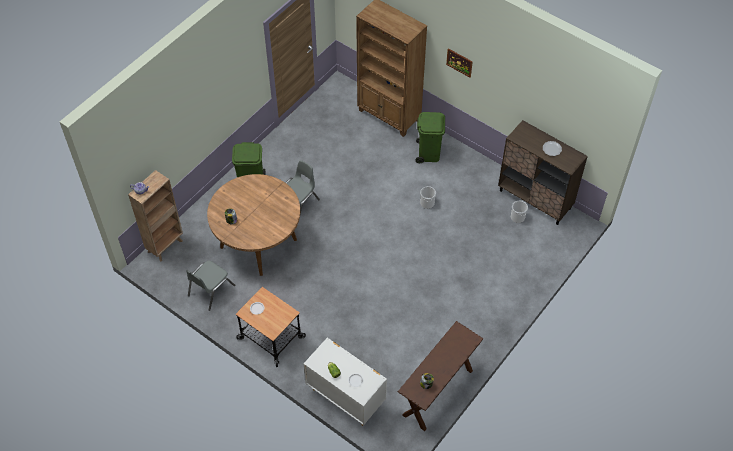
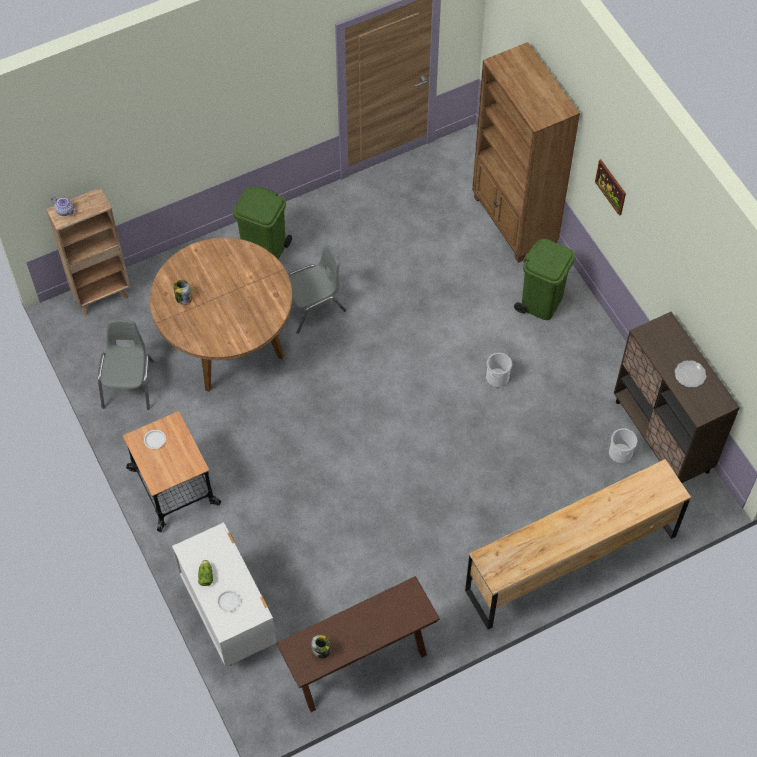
camera: 25 degrees right, 5 degrees up
grey chair [186,261,235,311] -> grey chair turned 120 degrees clockwise [98,320,154,410]
none -> brown dresser [465,459,691,629]

